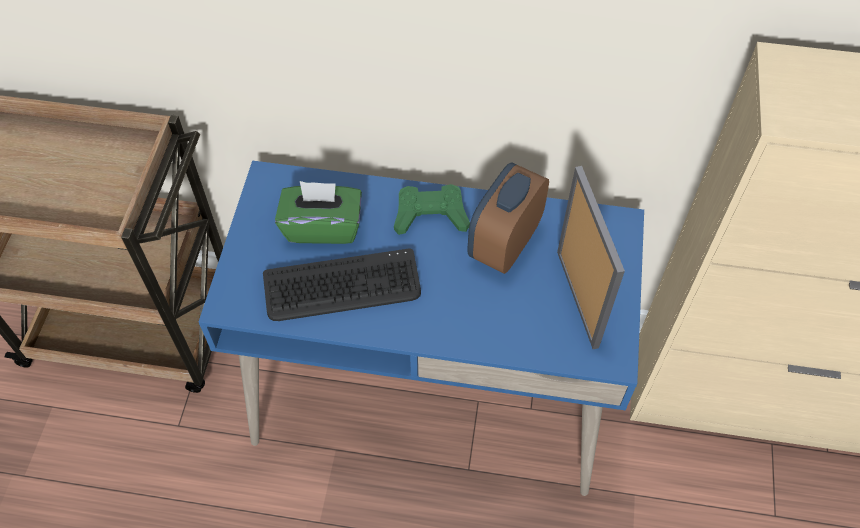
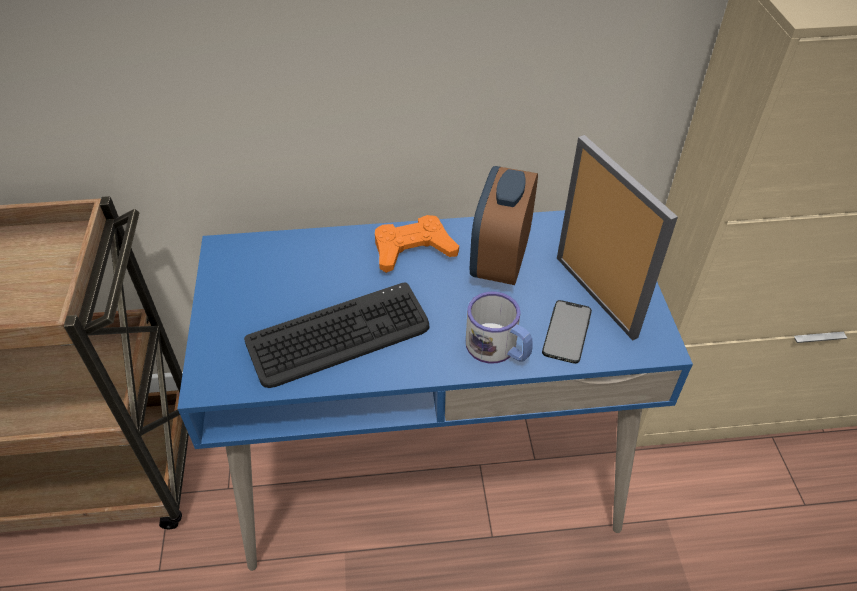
camera: 15 degrees left, 10 degrees down
green tissue box [275,181,362,244] -> none
green game controller [394,184,470,235] -> orange game controller [375,215,459,273]
none -> mug [466,291,533,364]
none -> phone [542,300,592,364]

